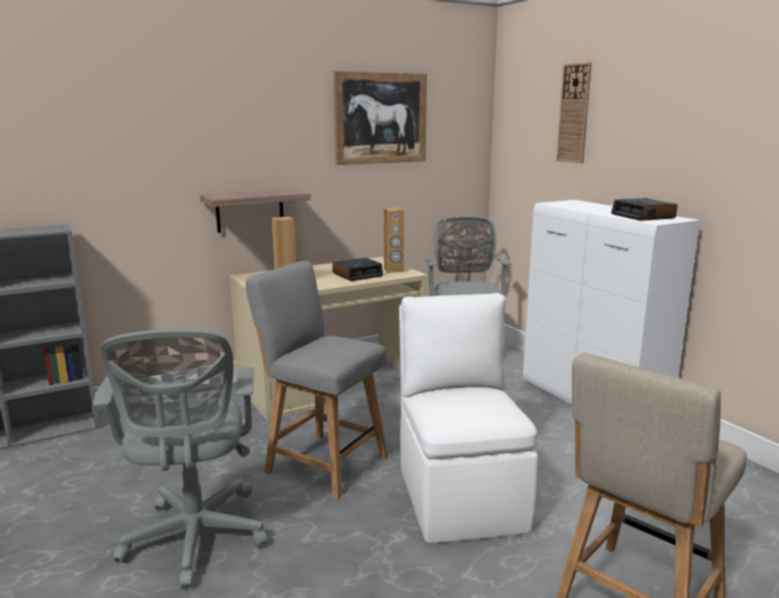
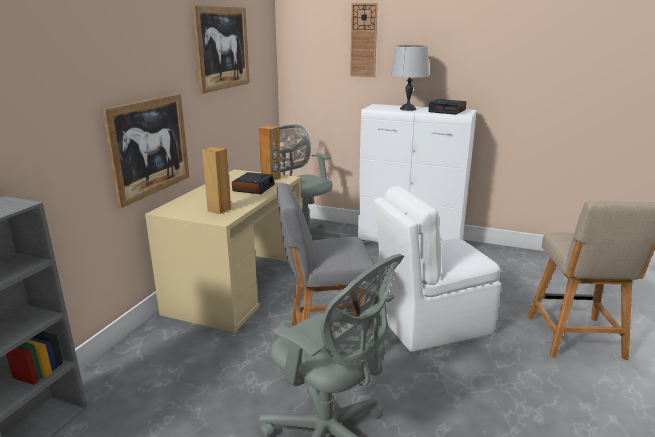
camera: 40 degrees left, 5 degrees up
shelf [200,189,311,233] -> picture [102,94,189,208]
white chair [399,293,538,544] -> white chair turned 60 degrees counterclockwise [374,186,501,352]
none -> grey table lamp [391,45,429,111]

